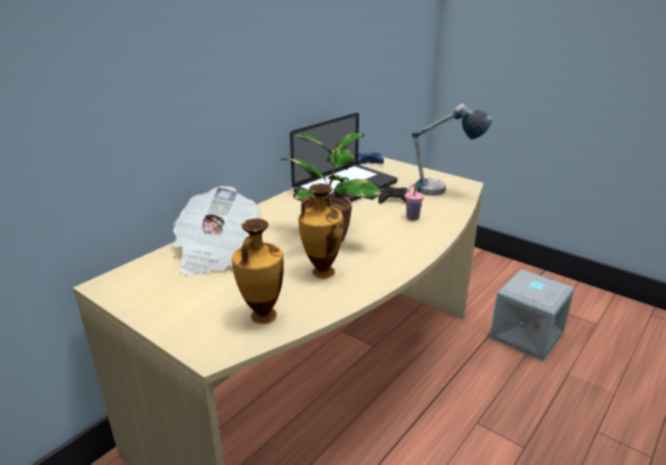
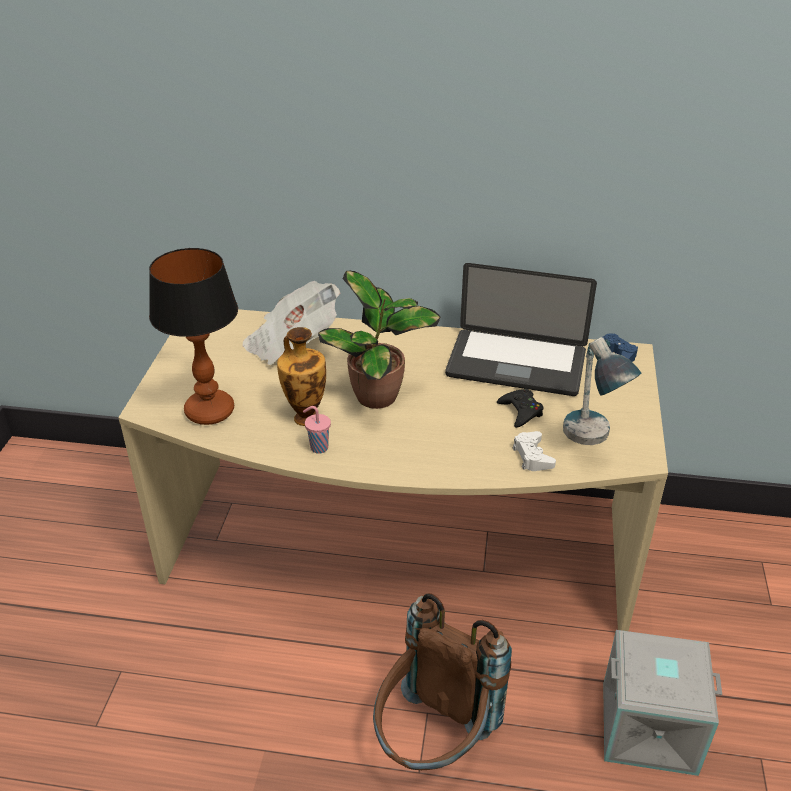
camera: 60 degrees right, 10 degrees up
vase [232,218,284,324] -> table lamp [149,248,238,425]
pink cup [405,183,424,221] -> pink cup moved to [303,406,331,454]
none -> brown backpack [373,593,512,770]
none -> white game controller [513,431,556,471]

